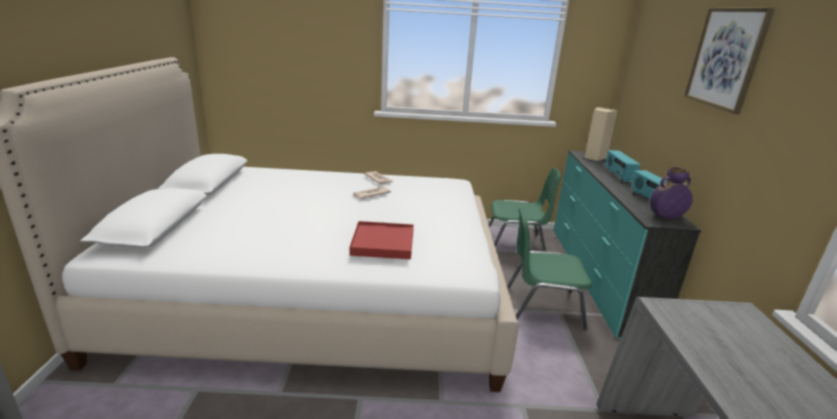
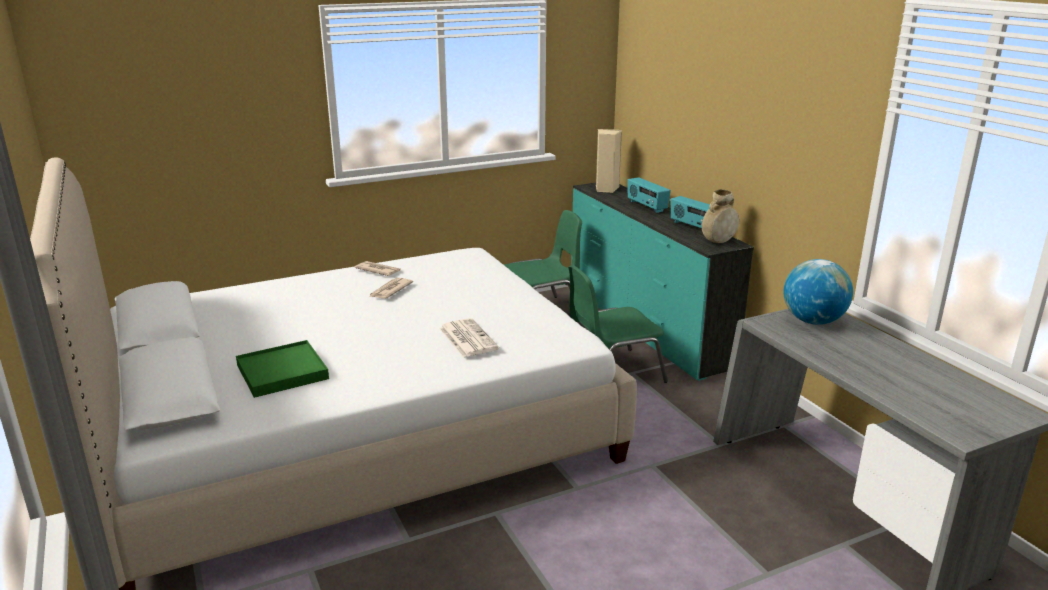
camera: 25 degrees left, 0 degrees up
red tray [349,221,414,259] -> newspaper [439,318,499,357]
purple vase [650,167,693,219] -> beige vase [702,189,739,243]
picture [684,8,775,114] -> none
none -> green tray [236,340,329,398]
none -> globe [783,259,853,325]

